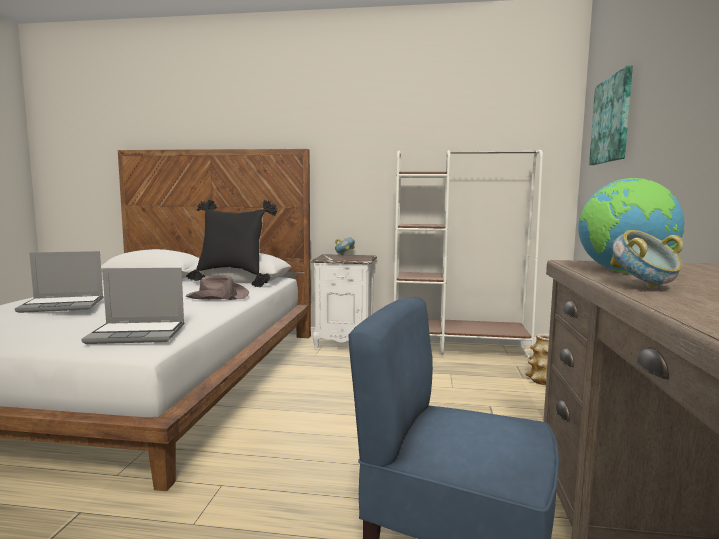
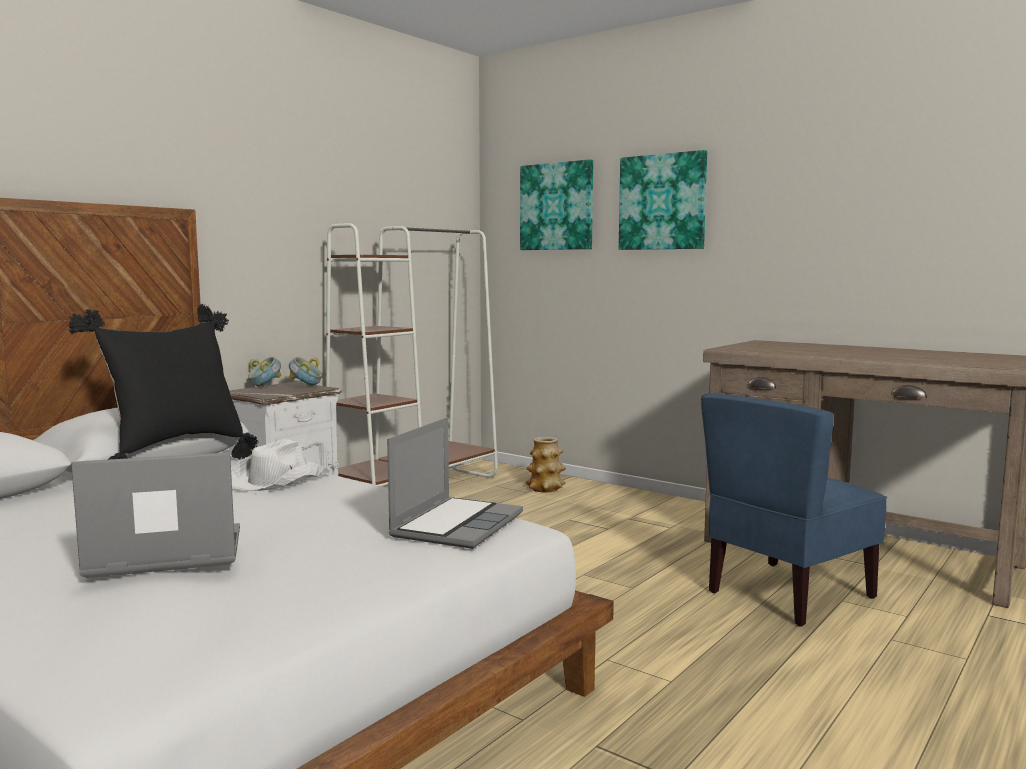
camera: 60 degrees left, 0 degrees up
laptop [15,251,103,313] -> laptop turned 120 degrees counterclockwise [71,452,240,578]
brown hat [186,275,249,300] -> white hat [231,439,331,491]
globe [578,178,684,273] -> none
bowl [610,230,684,289] -> bowl moved to [289,357,322,388]
none -> picture [619,150,707,250]

